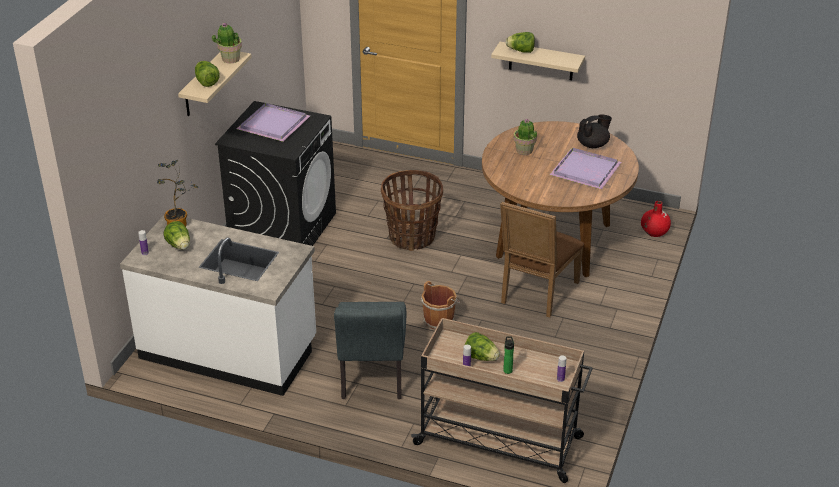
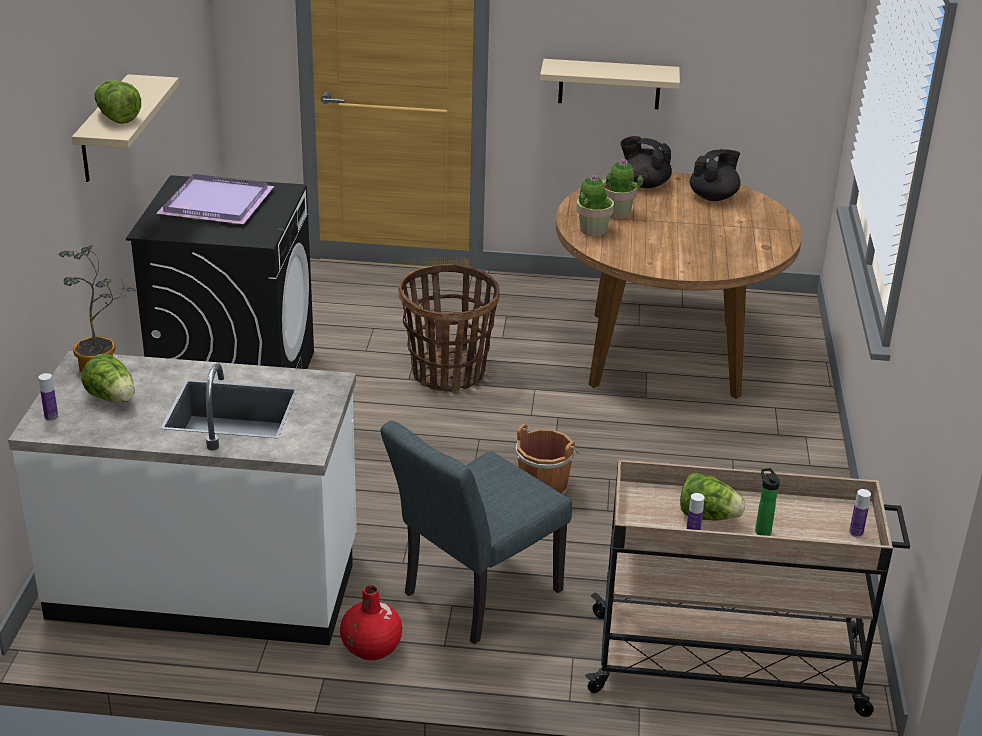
camera: 15 degrees left, 5 degrees down
potted plant [212,23,242,63] -> potted plant moved to [576,174,614,236]
grey chair [334,302,407,399] -> grey chair turned 60 degrees clockwise [380,420,572,644]
brown chair [500,201,584,317] -> none
lettuce [506,32,535,53] -> none
purple tray [550,148,621,190] -> none
red vase [641,201,671,237] -> red vase moved to [340,585,402,660]
none -> black teapot [620,136,672,188]

